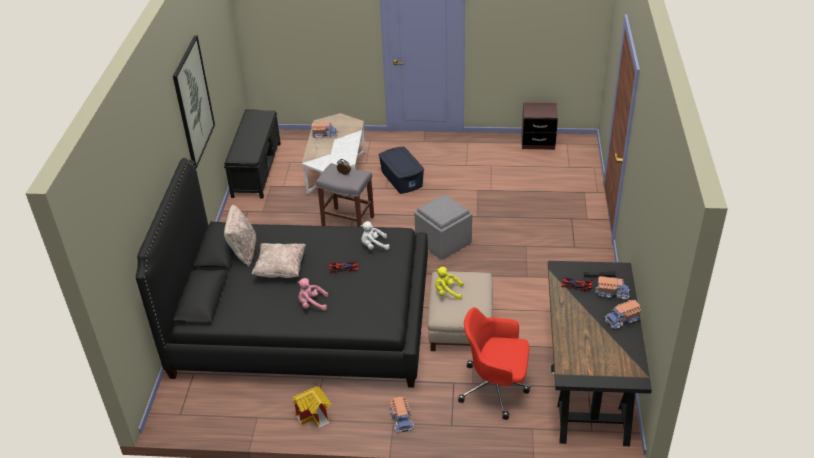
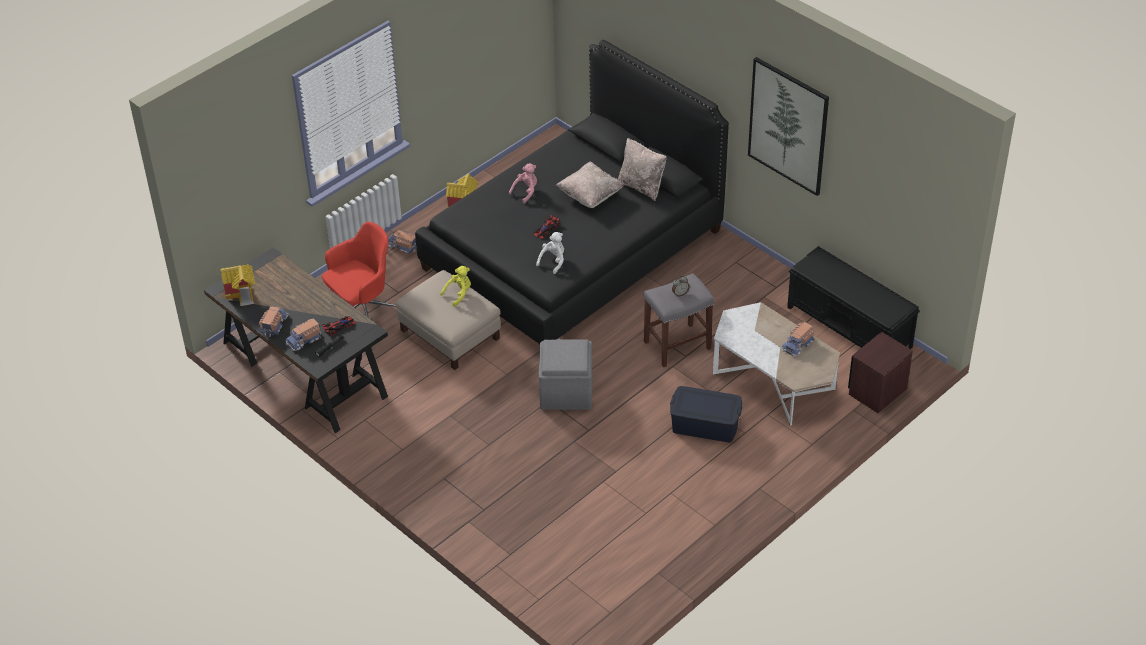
camera: 130 degrees right, 5 degrees up
brown nightstand [521,103,558,150] -> brown nightstand moved to [848,332,913,413]
none -> toy house [220,264,255,306]

